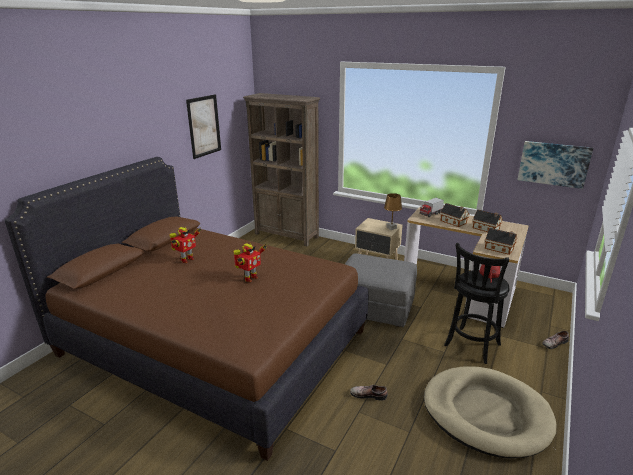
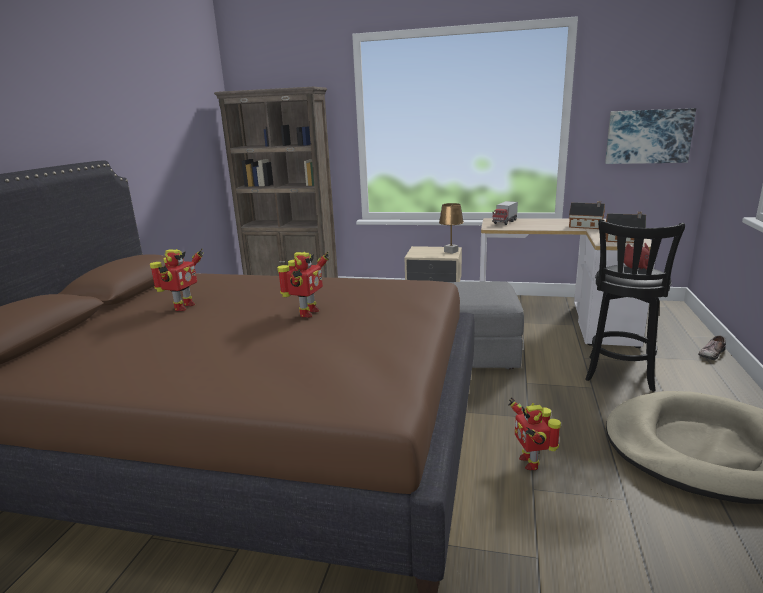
camera: 15 degrees left, 5 degrees down
picture [186,94,221,159] -> none
shoe [350,385,388,401] -> toy robot [508,397,561,470]
toy house [440,203,470,227] -> none

